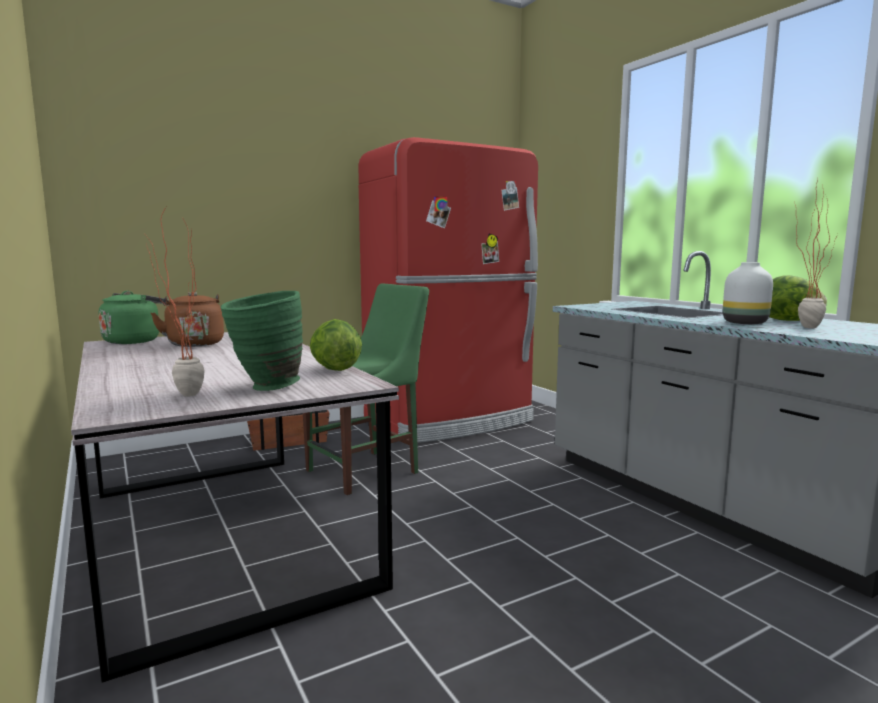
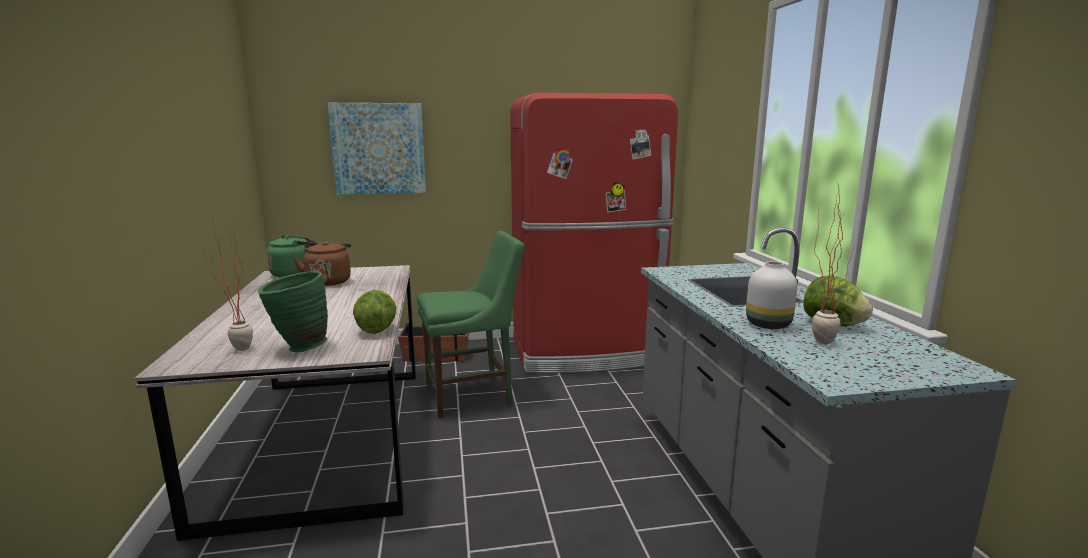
camera: 20 degrees right, 5 degrees up
none -> picture [328,103,426,195]

